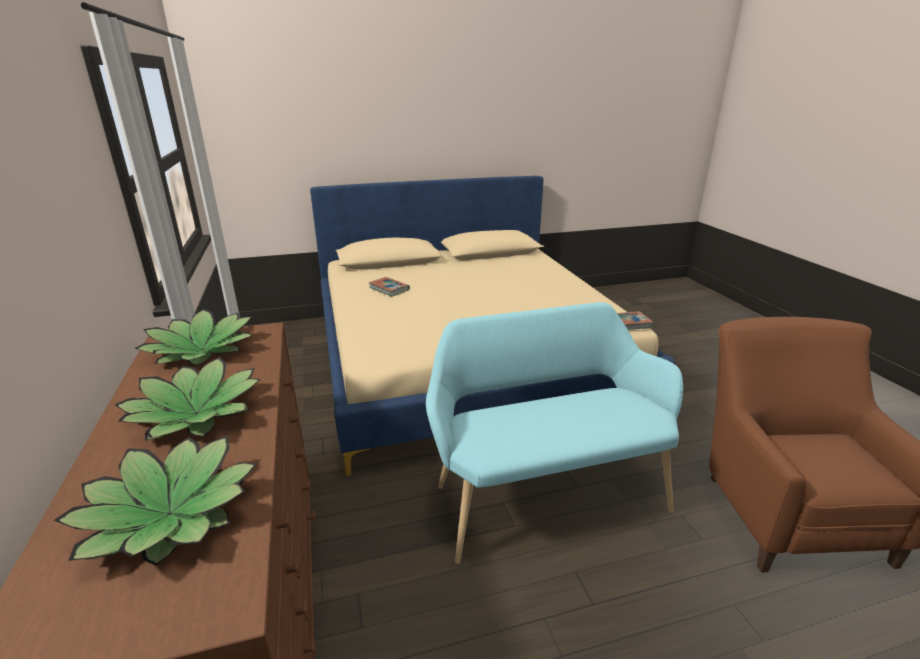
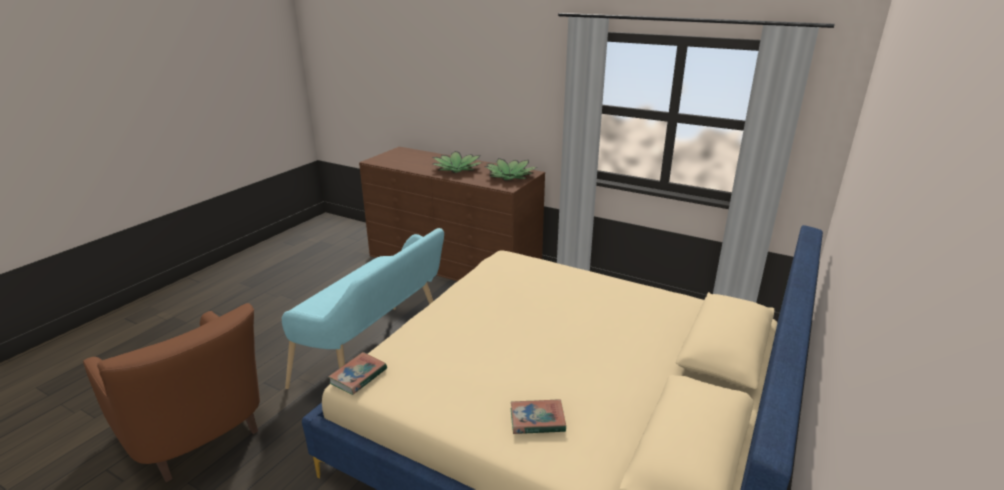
camera: 135 degrees right, 0 degrees up
potted plant [54,435,257,566] -> none
book [369,277,410,297] -> book moved to [511,399,566,434]

